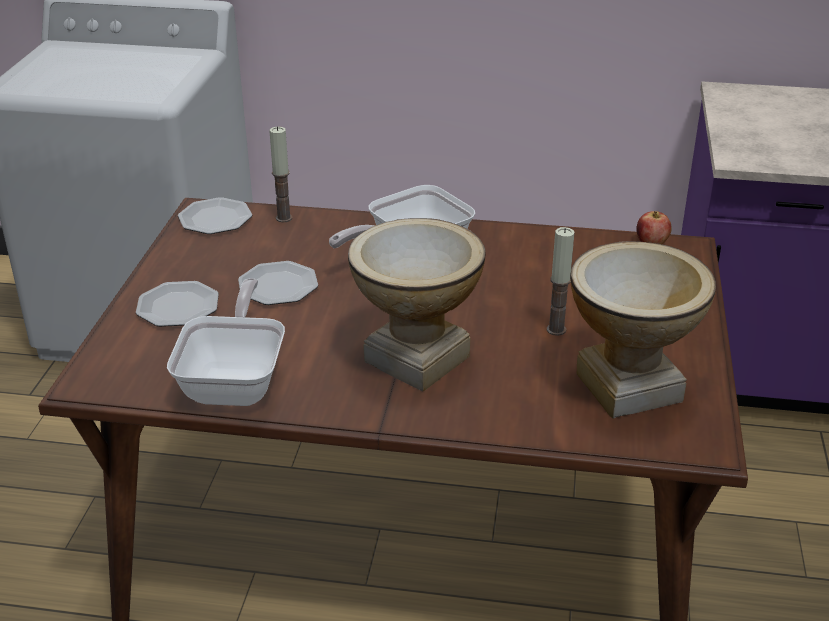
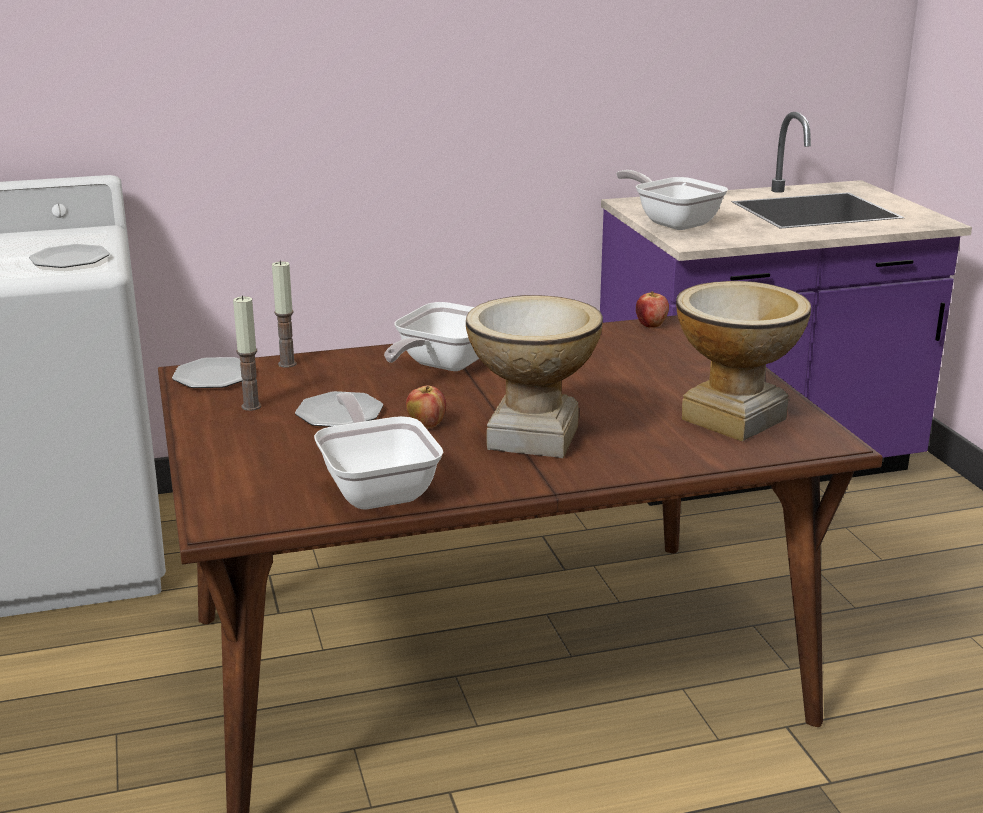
camera: 25 degrees left, 10 degrees down
plate [136,281,219,327] -> plate moved to [29,244,110,268]
candle [547,227,575,336] -> candle moved to [233,295,261,411]
none -> apple [406,385,446,428]
none -> frying pan [616,170,728,230]

